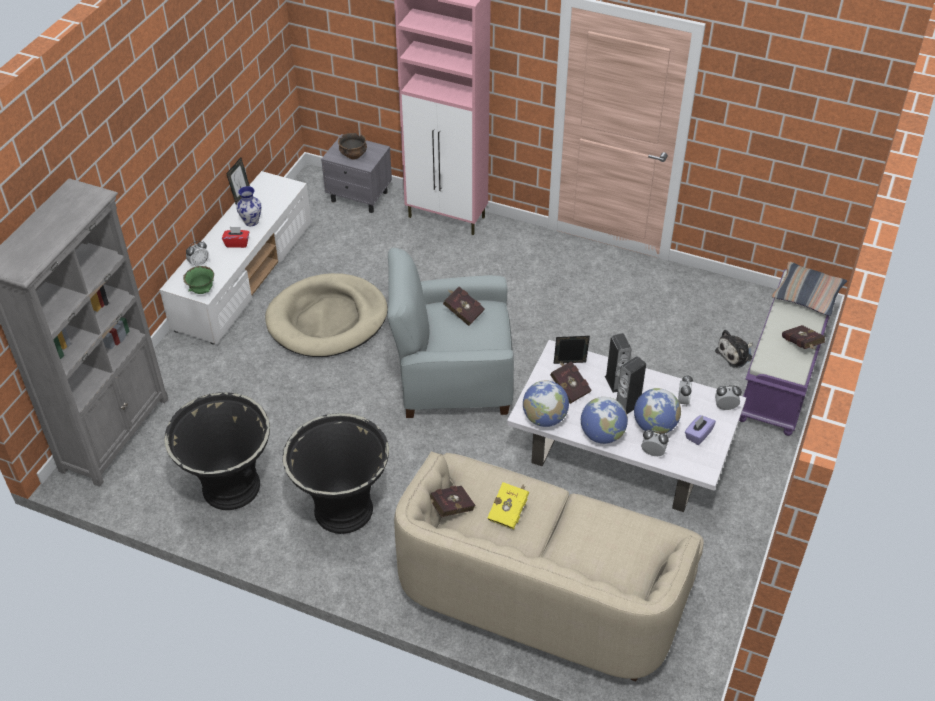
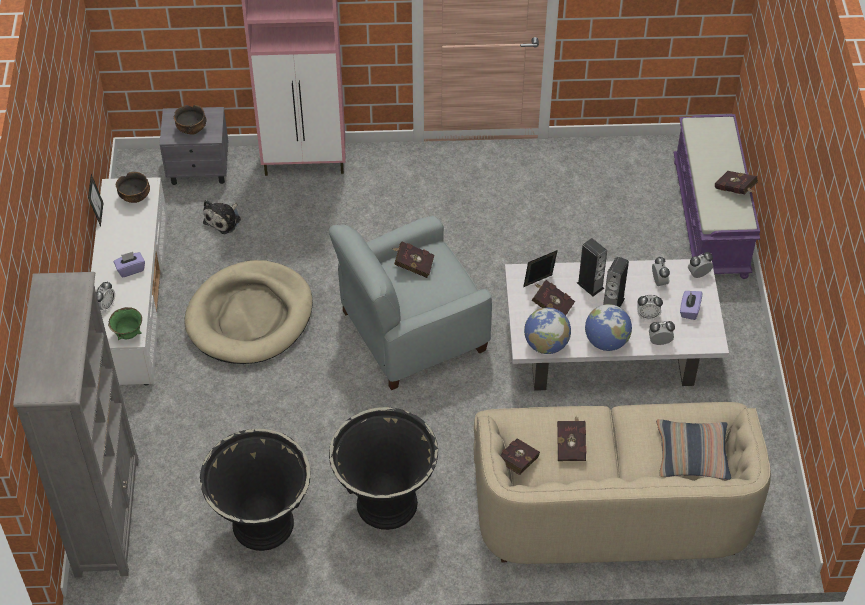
camera: 25 degrees left, 5 degrees up
red tissue box [222,227,249,248] -> purple tissue box [114,252,145,278]
vase [236,186,262,226] -> none
yellow book [487,482,529,529] -> red book [557,416,586,461]
globe [634,388,681,434] -> alarm clock [637,295,663,320]
plush toy [715,330,753,368] -> plush toy moved to [203,200,241,234]
pillow [772,261,847,316] -> pillow moved to [656,419,731,480]
none -> bowl [116,172,150,203]

